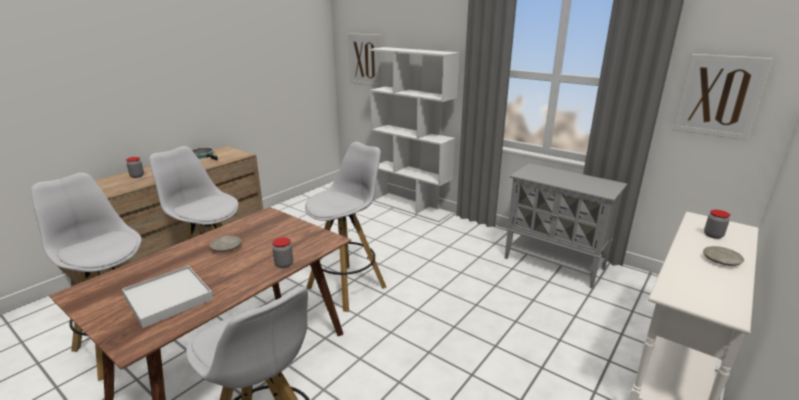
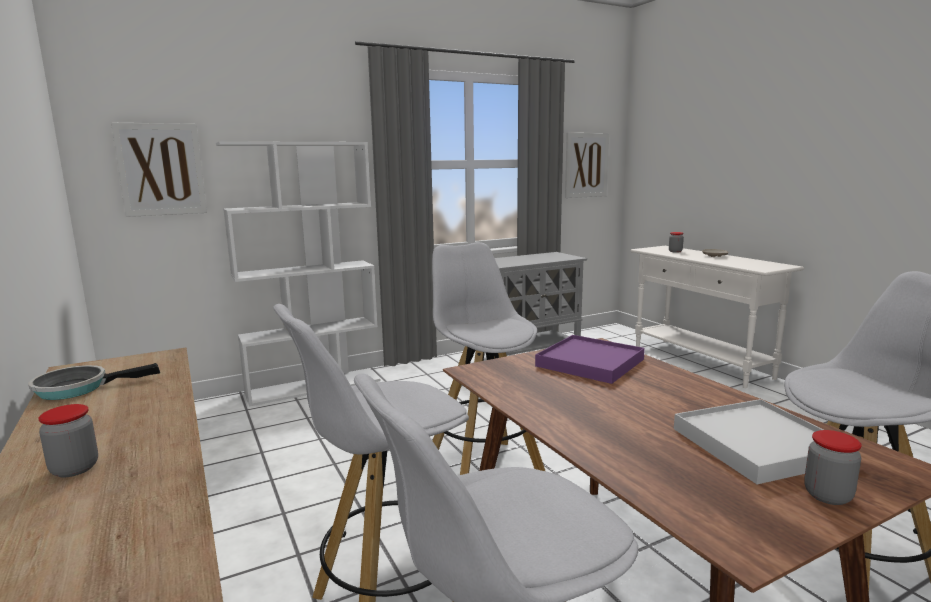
camera: 65 degrees left, 10 degrees down
beige plate [209,236,242,252] -> none
jar [272,237,293,268] -> jar moved to [804,430,862,505]
none -> purple tray [535,335,645,384]

